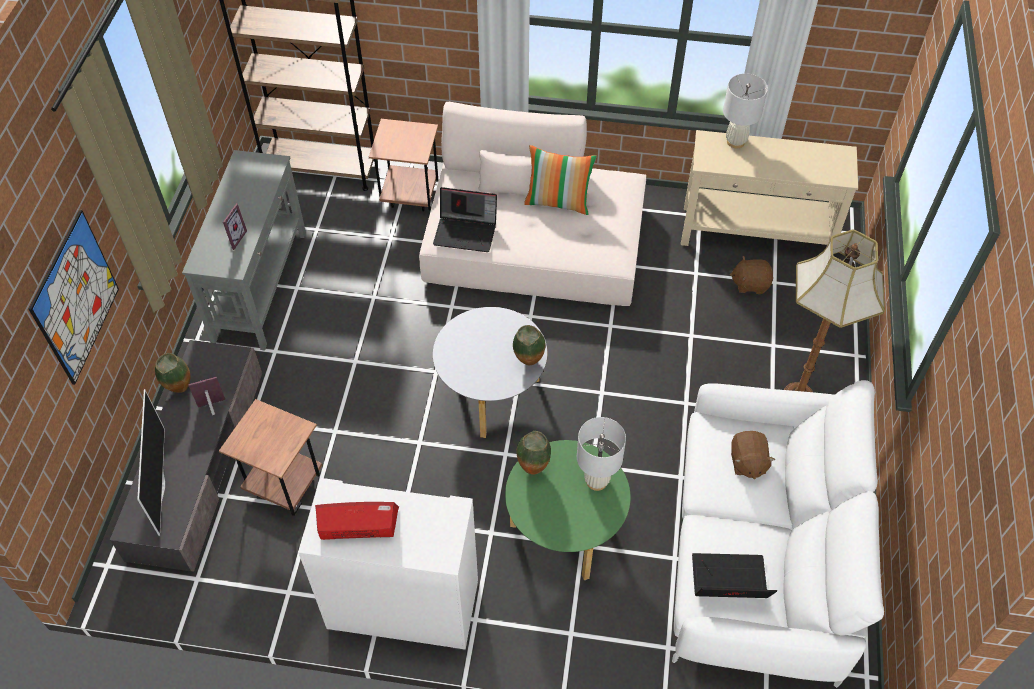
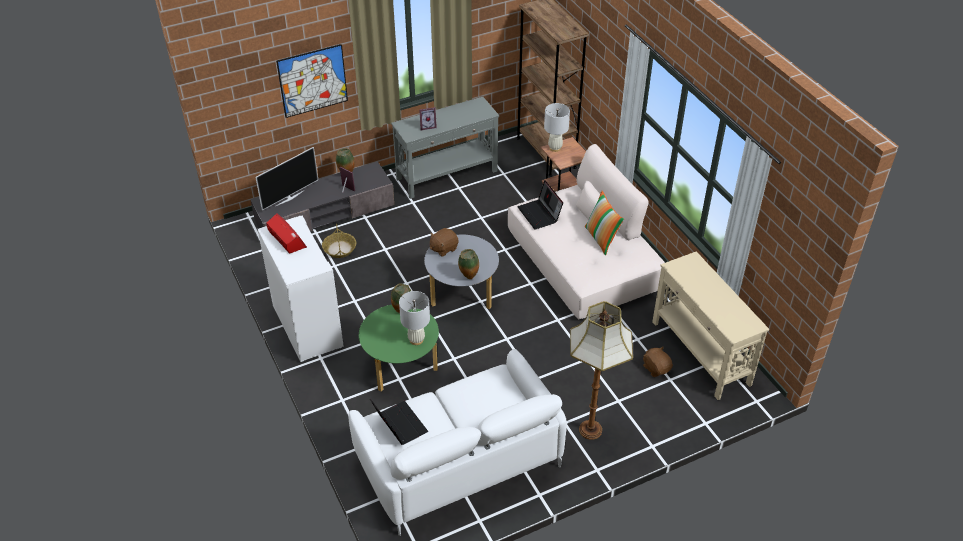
camera: 55 degrees right, 10 degrees down
brown side table [219,399,322,516] -> basket [322,223,356,258]
white table lamp [723,73,768,148] -> white table lamp moved to [544,103,570,152]
brown plush toy [731,431,775,479] -> brown plush toy moved to [430,228,459,257]

